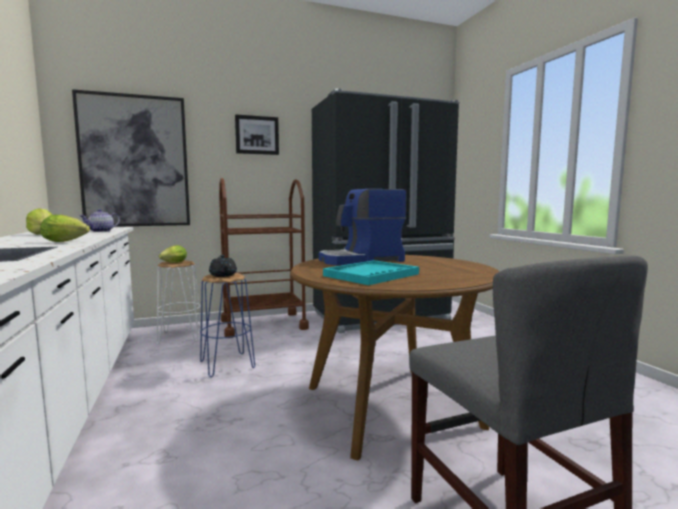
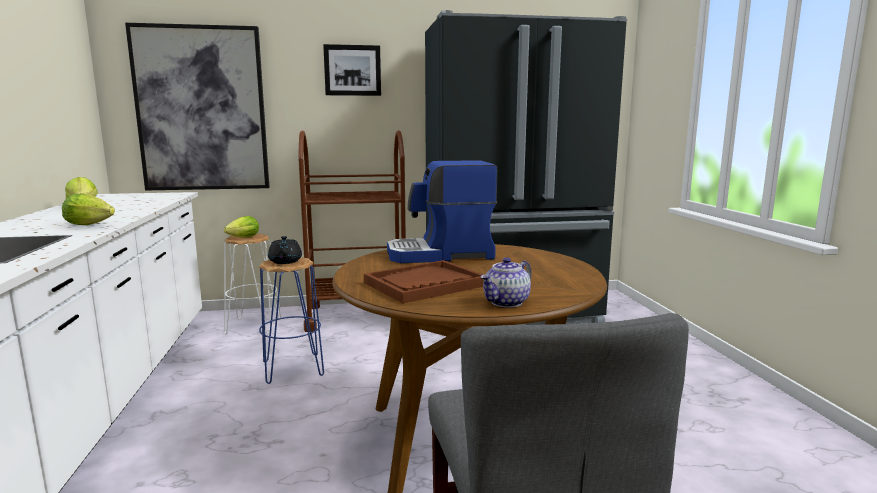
camera: 10 degrees right, 5 degrees up
teapot [79,209,120,232] -> teapot moved to [480,257,532,308]
turquoise tray [323,260,419,285] -> brown tray [364,260,484,303]

